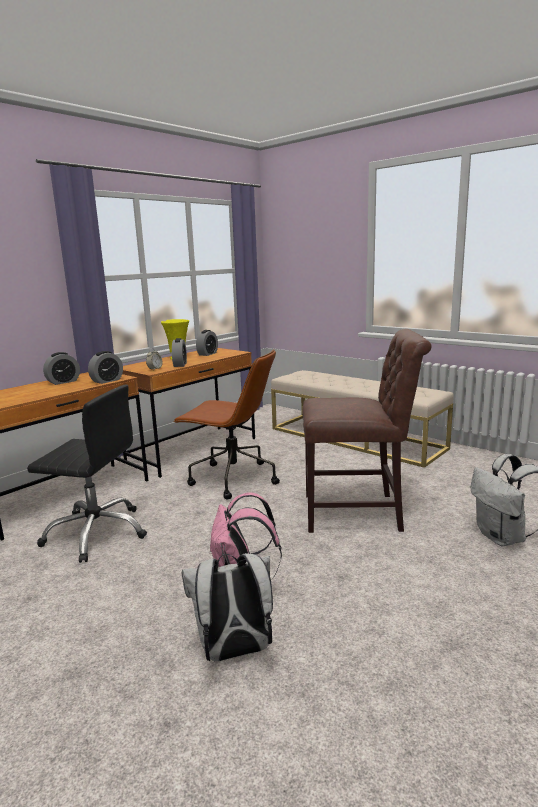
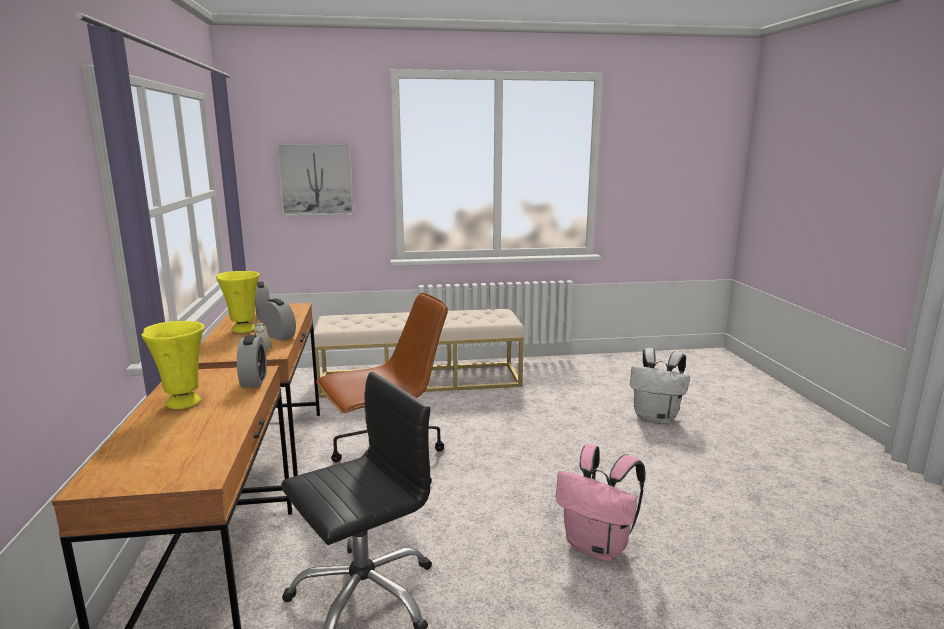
camera: 50 degrees left, 0 degrees up
alarm clock [43,352,80,385] -> yellow vase [141,321,204,409]
white backpack [182,553,273,661] -> none
brown chair [302,329,432,533] -> none
none -> picture [277,143,354,216]

